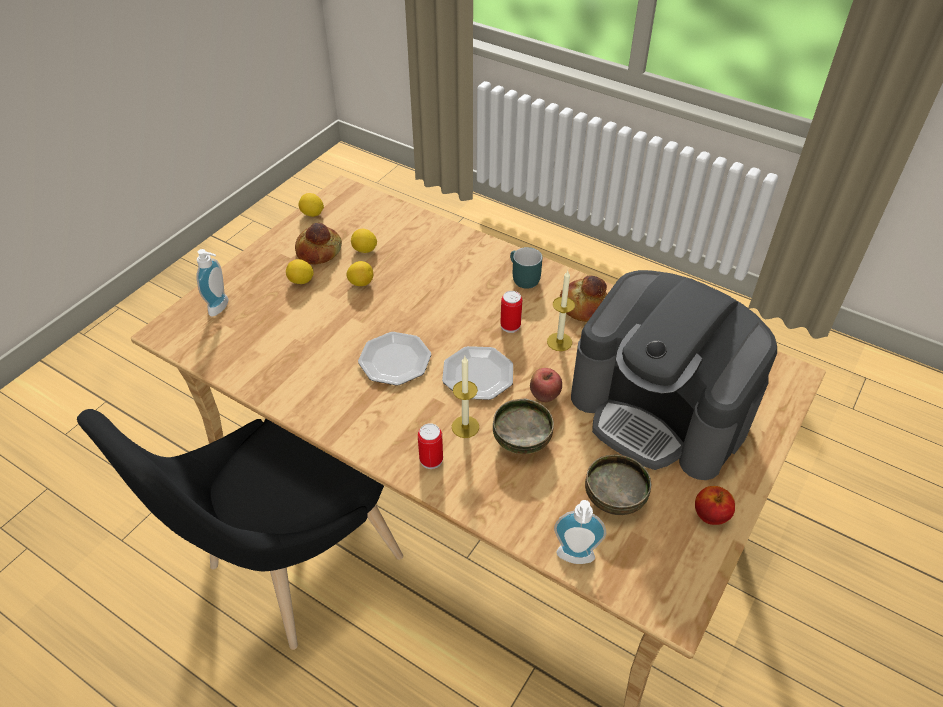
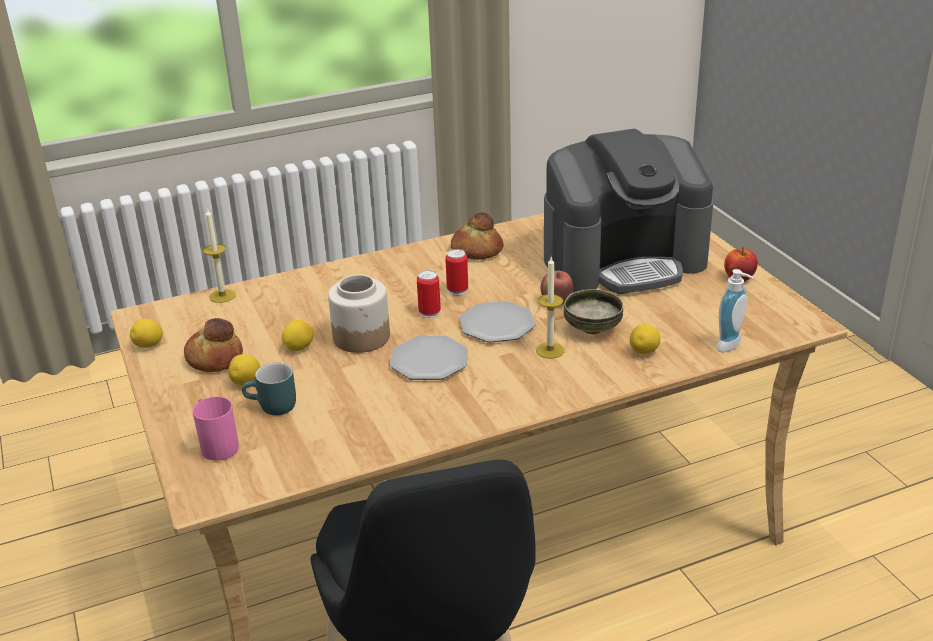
camera: 55 degrees left, 15 degrees down
soap dispenser [196,249,229,316] -> pink mug [192,397,239,461]
lemon [351,229,377,253] -> lemon moved to [630,324,660,354]
can [418,423,443,469] -> can moved to [417,270,441,318]
turquoise mug [510,247,542,289] -> turquoise mug moved to [242,362,296,415]
candle [547,271,575,351] -> candle moved to [203,208,236,303]
bowl [585,455,651,515] -> none
none -> jar [328,275,390,353]

